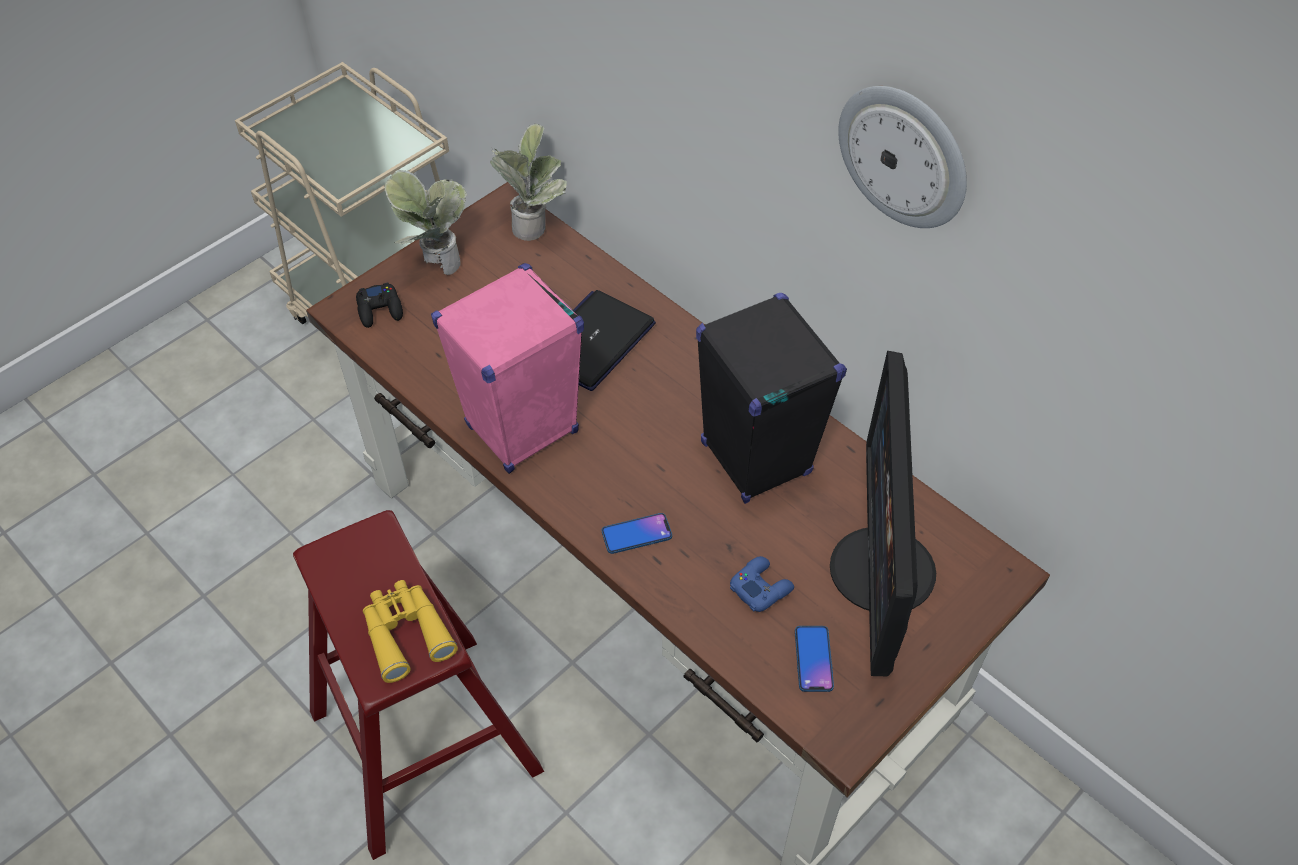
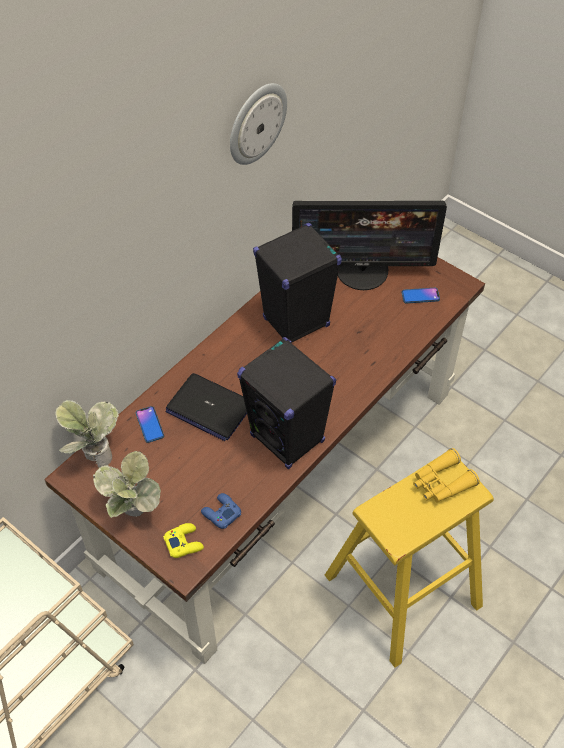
camera: 95 degrees left, 0 degrees up
red stool [293,510,544,860] -> yellow stool [325,458,494,668]
black game controller [356,282,403,328] -> yellow game controller [163,523,204,558]
pink speaker [431,263,584,474] -> black speaker [237,337,336,469]
phone [602,513,672,554] -> phone moved to [136,406,164,443]
blue game controller [730,556,794,612] -> blue game controller moved to [201,493,241,529]

